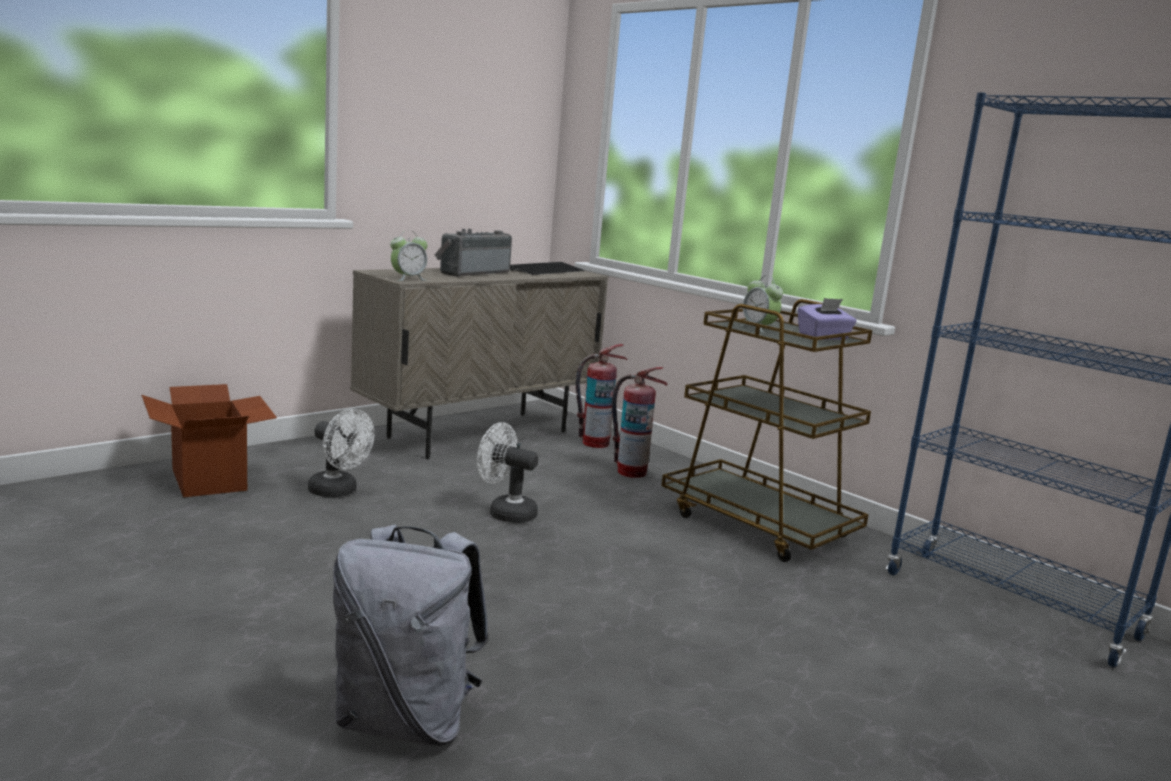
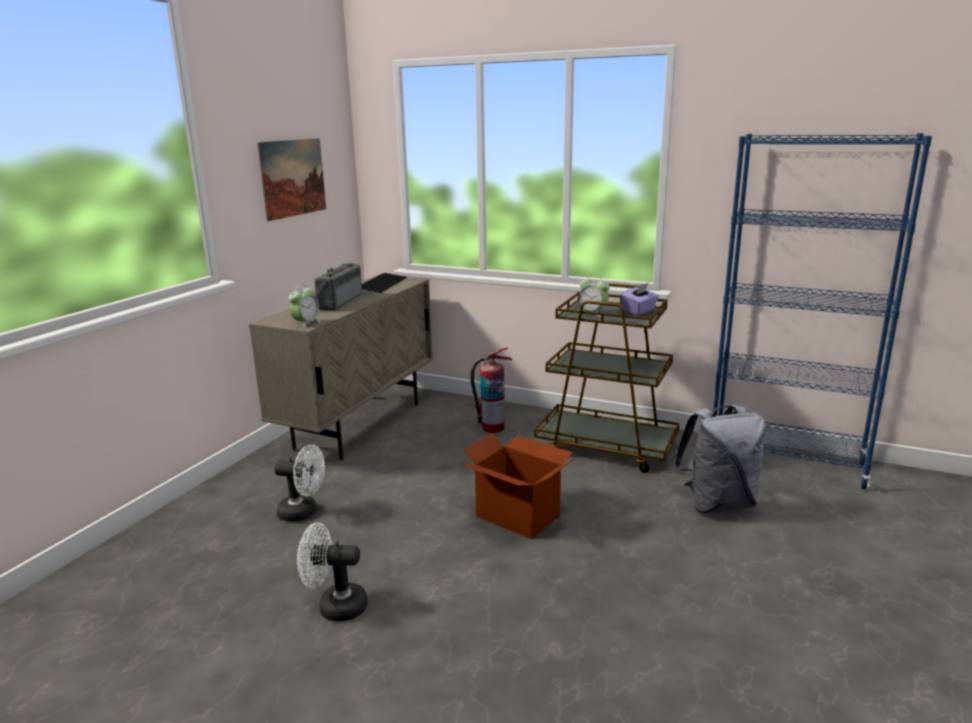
camera: 20 degrees left, 5 degrees up
cardboard box [141,384,277,497] -> cardboard box moved to [460,434,574,539]
grey backpack [333,524,489,746] -> grey backpack moved to [673,405,766,513]
white fan [477,422,538,523] -> white fan moved to [297,522,368,621]
fire extinguisher [576,344,628,448] -> none
none -> picture [257,138,326,221]

